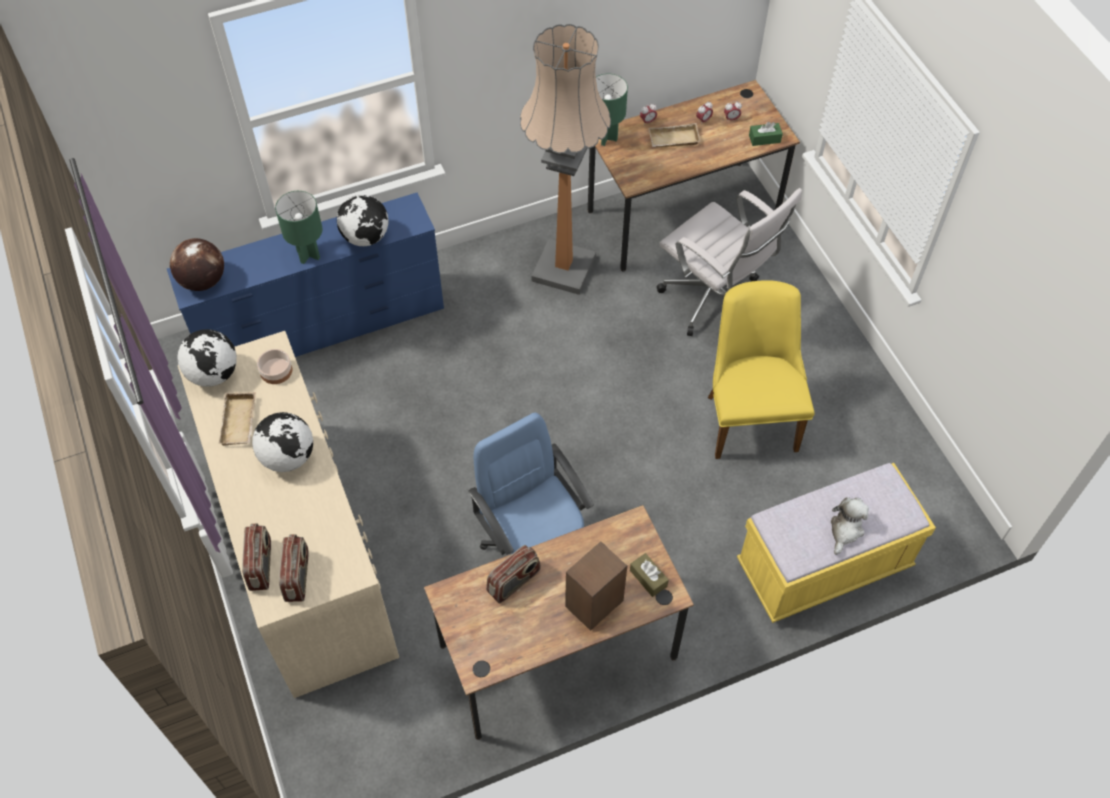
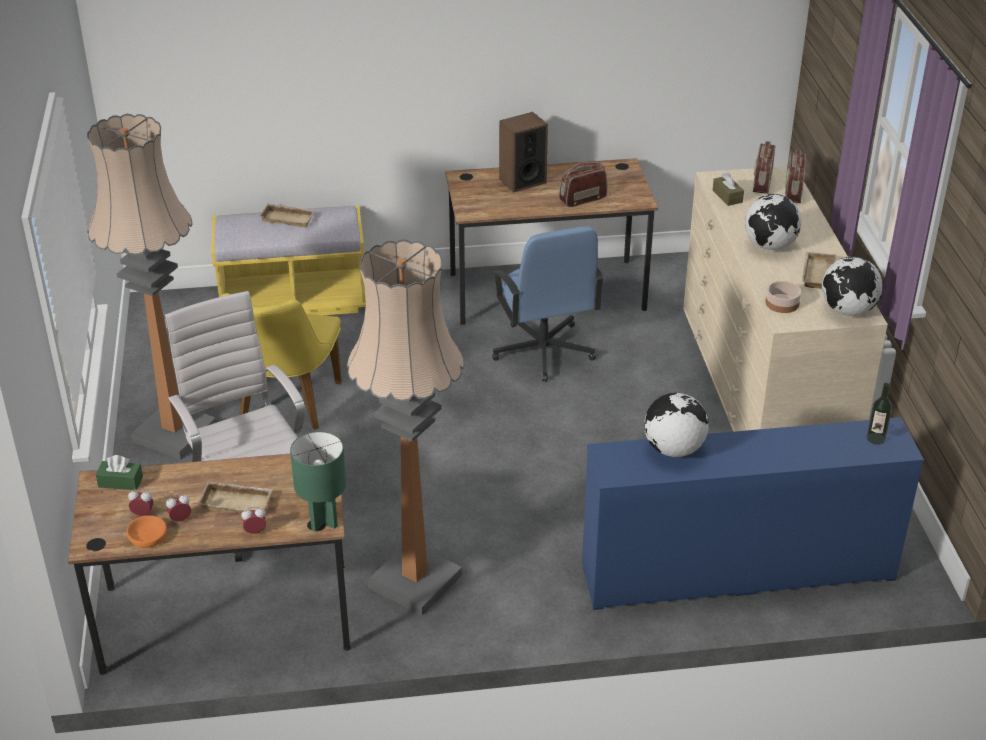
camera: 165 degrees left, 20 degrees down
globe [170,238,224,291] -> bottle [867,383,892,445]
green table lamp [275,191,322,264] -> none
brown tissue box [630,553,669,597] -> brown tissue box moved to [712,172,744,206]
plush toy [831,497,869,555] -> beige tray [259,204,315,227]
none -> floor lamp [87,114,216,460]
none -> orange bowl [126,515,167,548]

